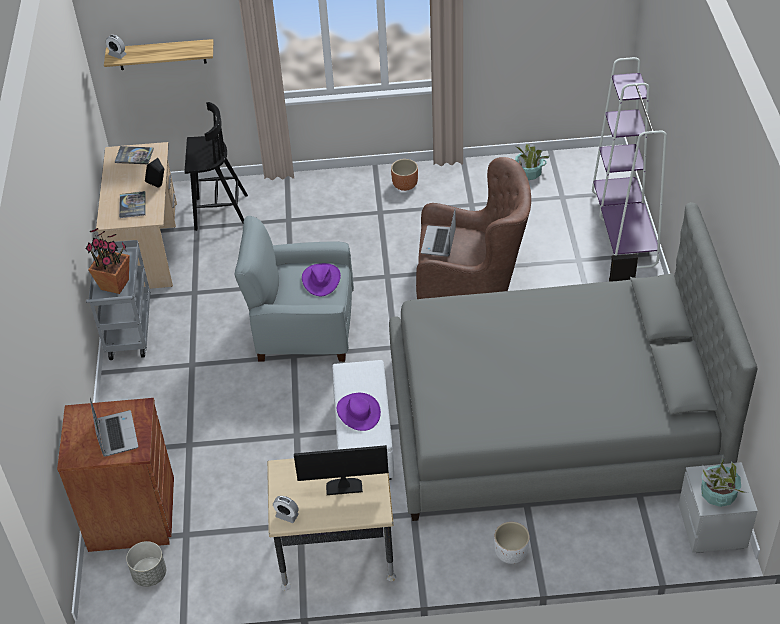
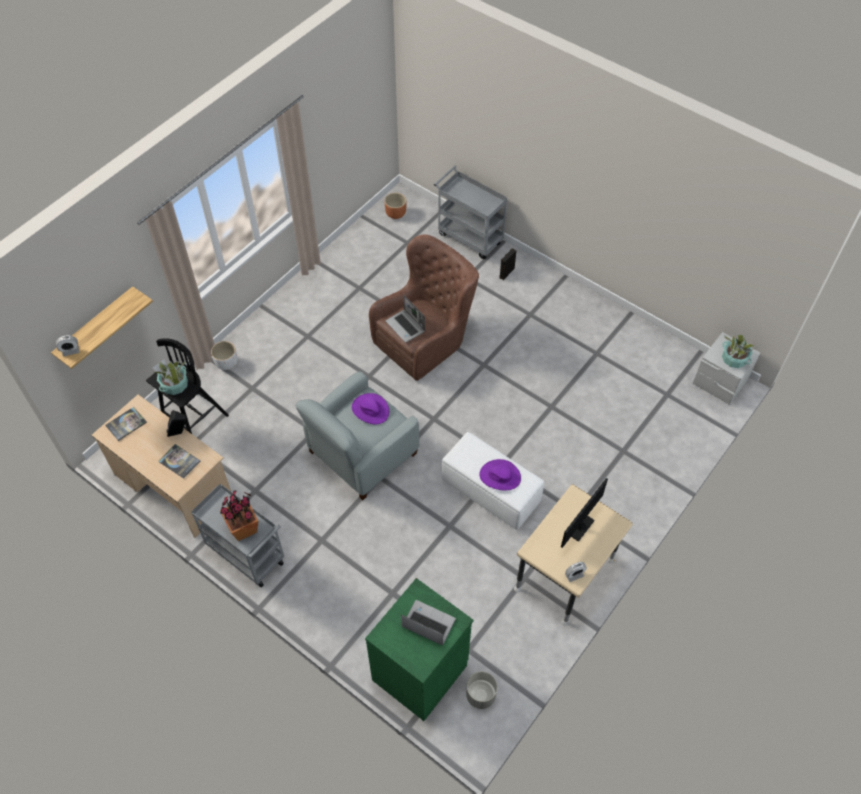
camera: 50 degrees left, 10 degrees up
brown dresser [57,398,174,552] -> green dresser [365,578,473,721]
grey bed [389,202,758,521] -> none
brown planter [391,159,418,191] -> brown planter moved to [385,193,407,219]
white planter [494,522,530,564] -> white planter moved to [211,341,237,370]
potted plant [515,144,550,180] -> potted plant moved to [152,360,188,395]
purple clothes rack [592,57,667,268] -> grey cart [434,165,507,259]

